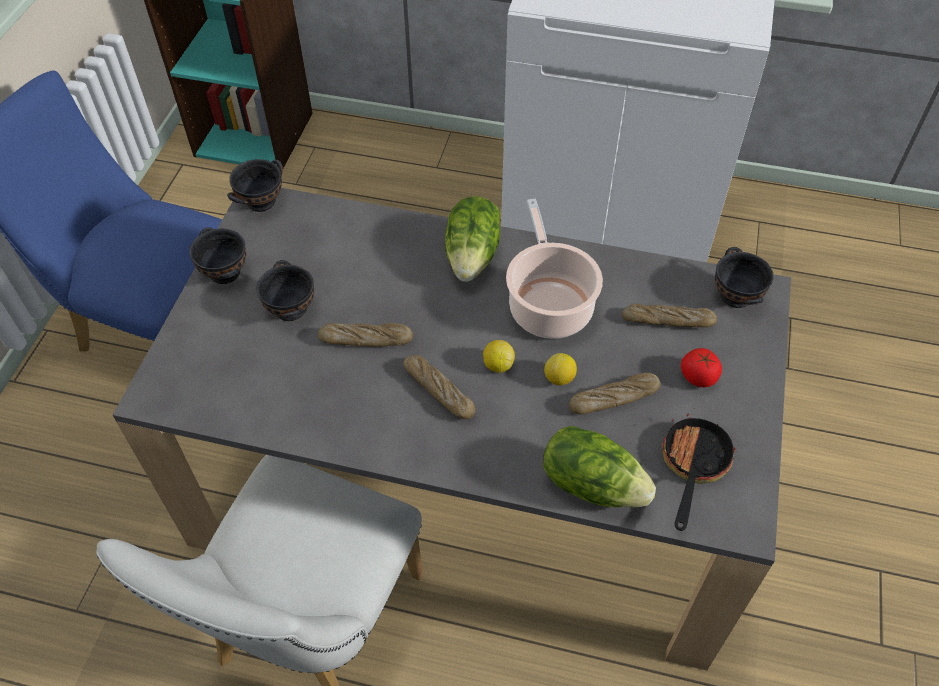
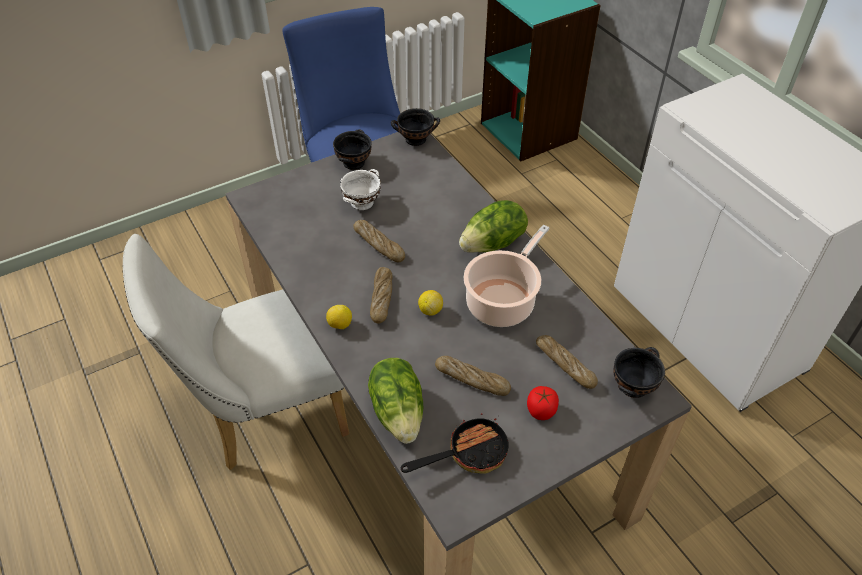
camera: 45 degrees right, 5 degrees down
black bowl [257,260,314,321] -> white bowl [340,169,381,210]
lemon [544,353,577,386] -> lemon moved to [326,305,352,329]

